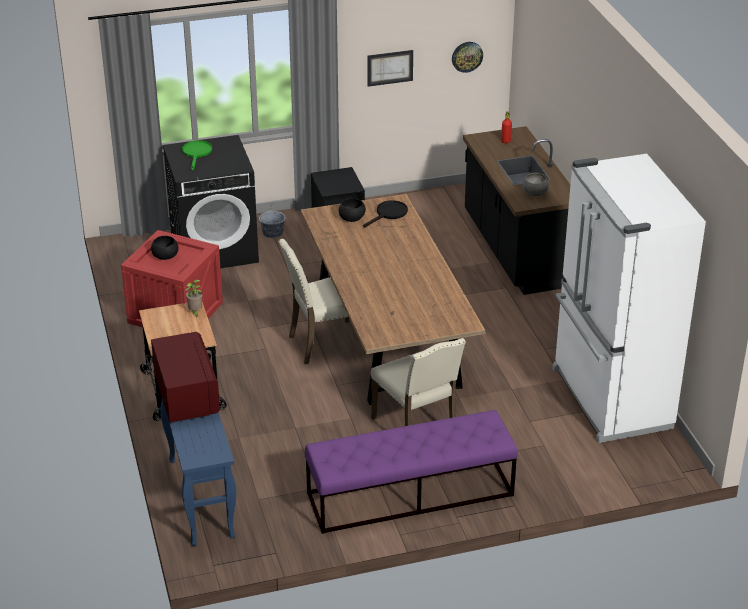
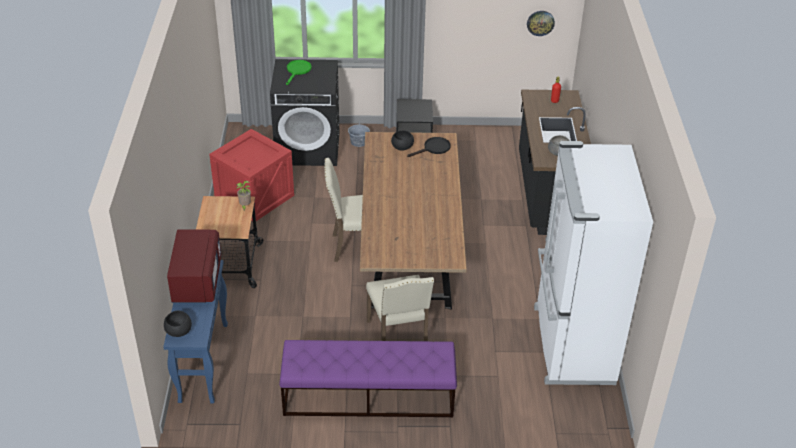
camera: 15 degrees right, 5 degrees up
black bowl [151,236,178,260] -> black bowl moved to [164,311,192,337]
picture [367,50,413,87] -> none

